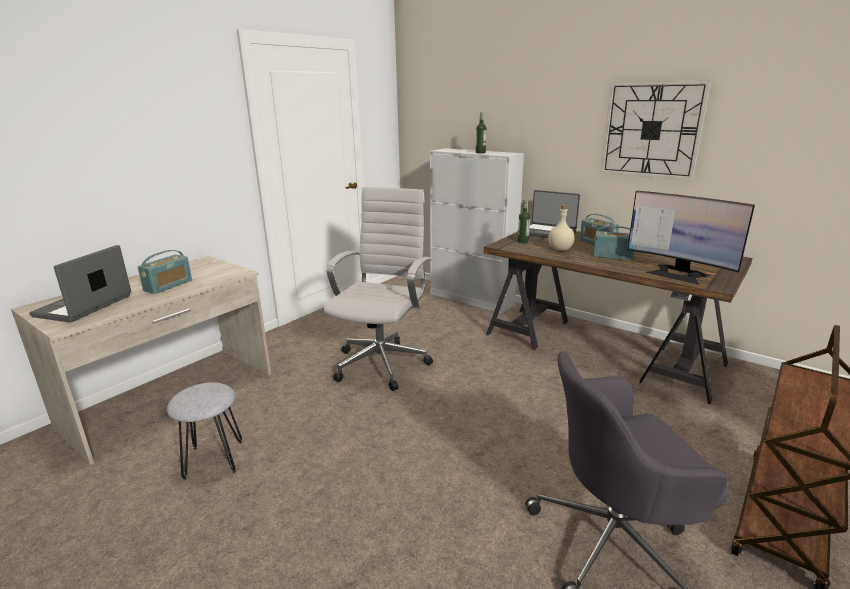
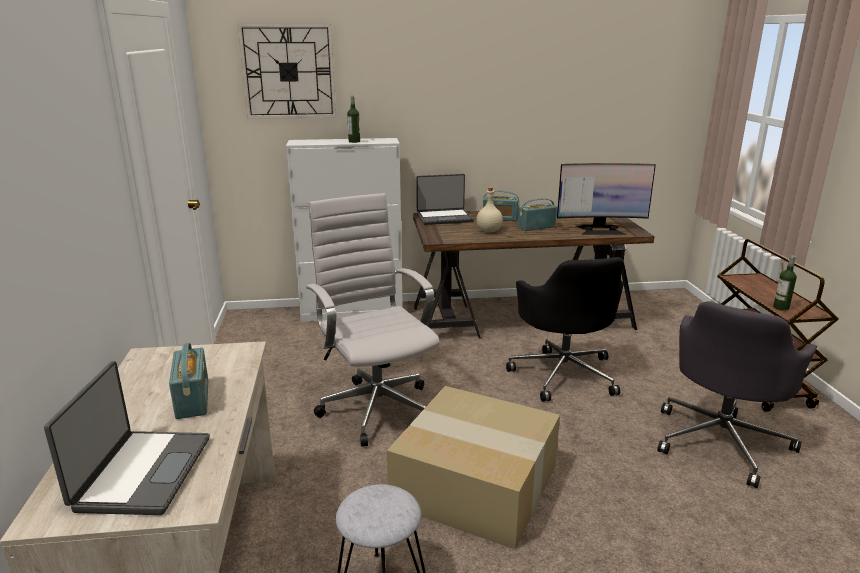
camera: 45 degrees left, 0 degrees up
laptop [29,245,131,323] -> laptop turned 150 degrees counterclockwise [44,361,210,515]
bottle [518,200,530,243] -> bottle moved to [773,255,797,311]
wall clock [601,80,711,180] -> wall clock moved to [237,24,336,119]
none -> cardboard box [387,386,560,549]
none -> black office chair [506,257,624,402]

